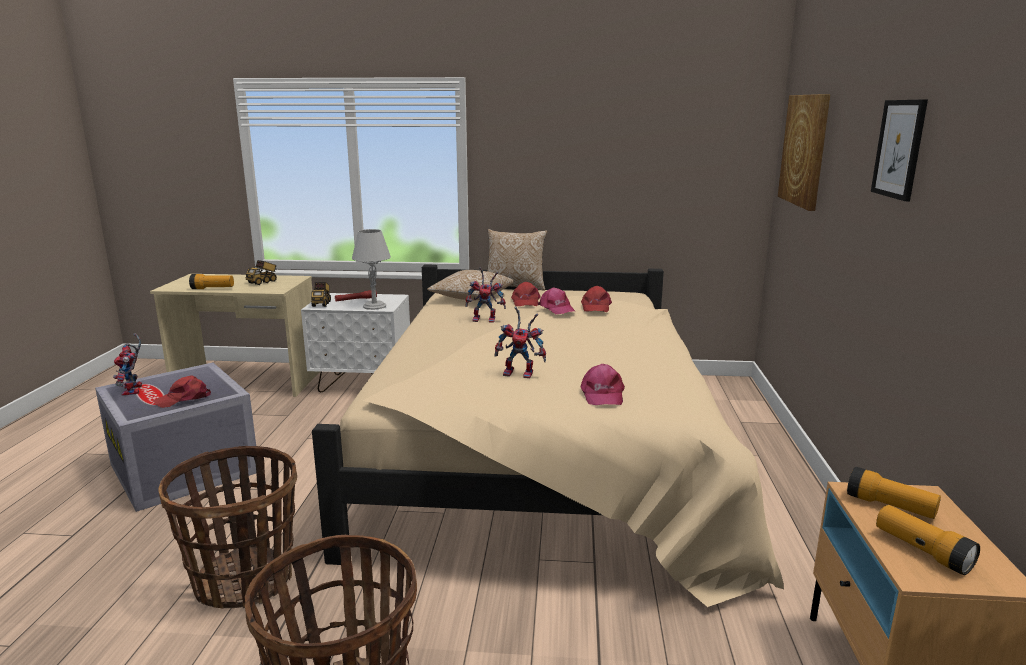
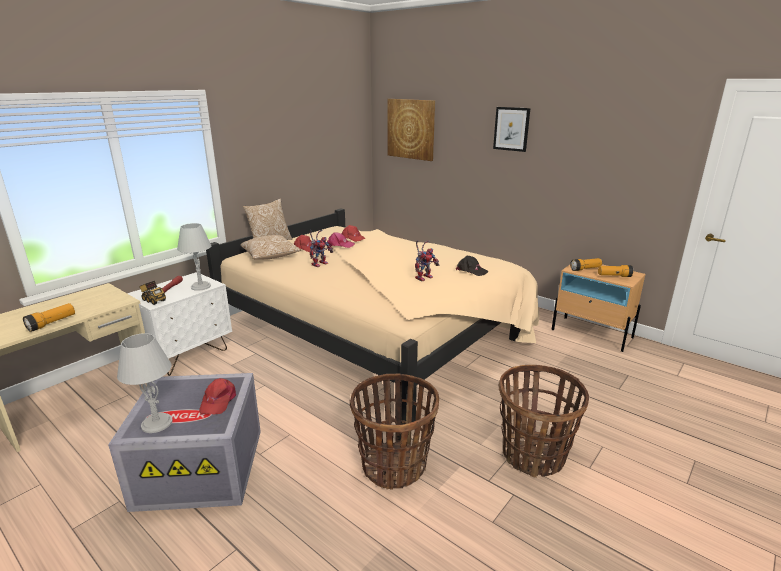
camera: 55 degrees left, 5 degrees up
toy robot [113,333,142,396] -> grey table lamp [117,333,173,433]
toy truck [246,260,277,285] -> none
pink cap [580,364,625,405] -> black cap [456,256,489,276]

